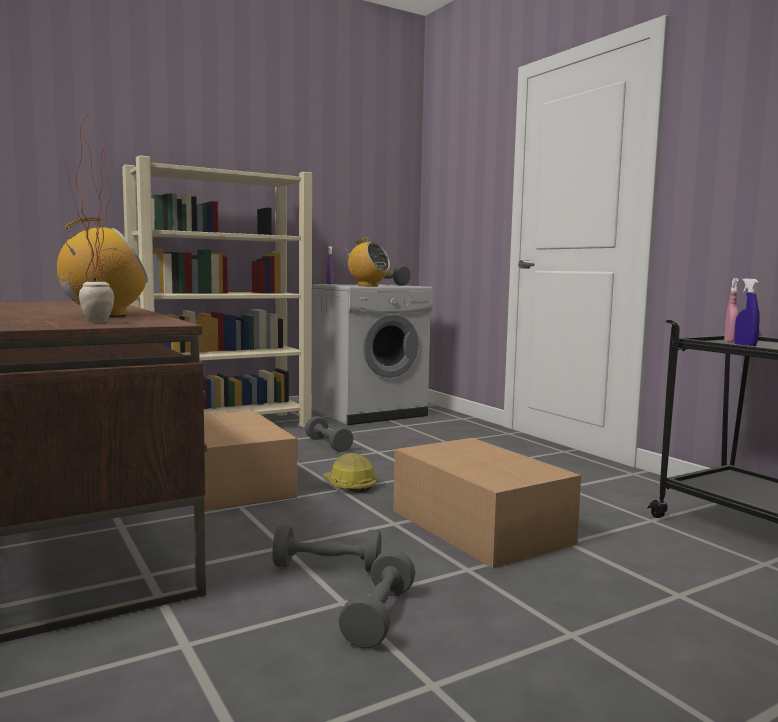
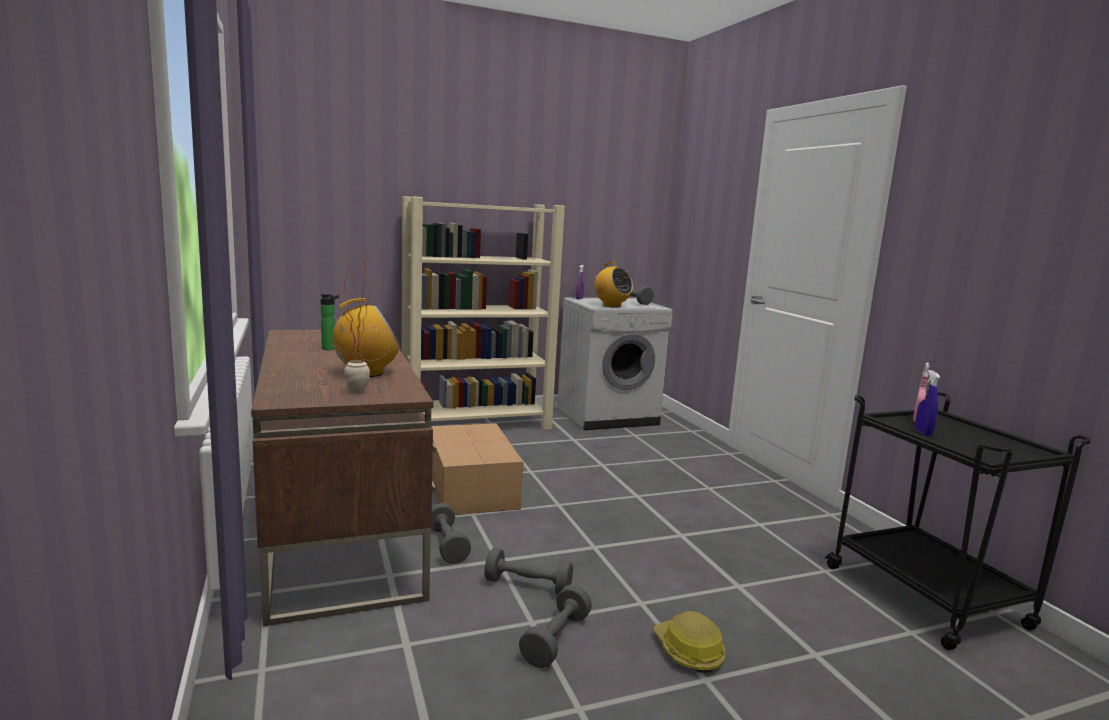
camera: 10 degrees right, 5 degrees up
grey dumbbell [305,416,354,452] -> grey dumbbell moved to [431,503,471,564]
hard hat [323,453,377,493] -> hard hat moved to [654,611,726,673]
cardboard box [393,438,581,569] -> none
none -> bottle [320,294,340,350]

